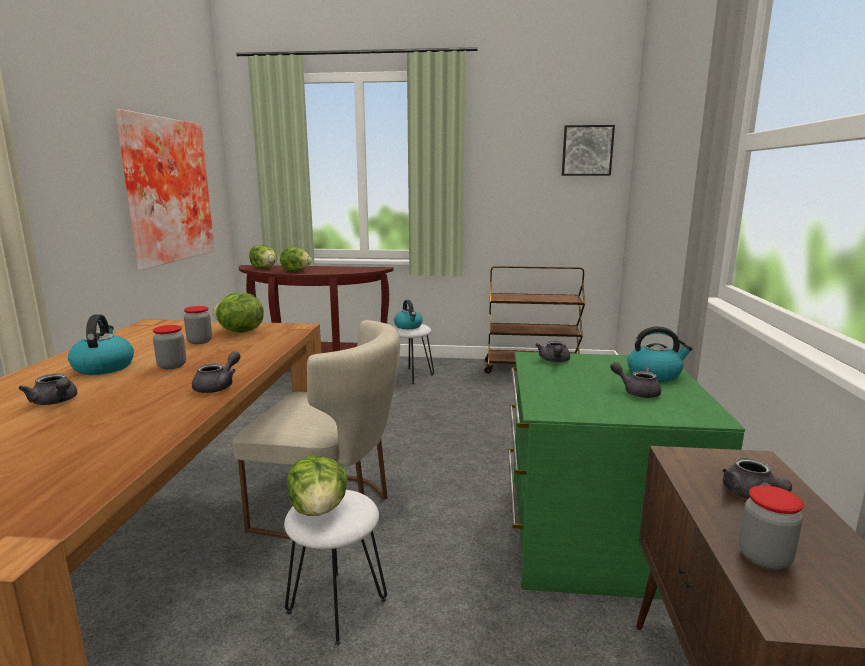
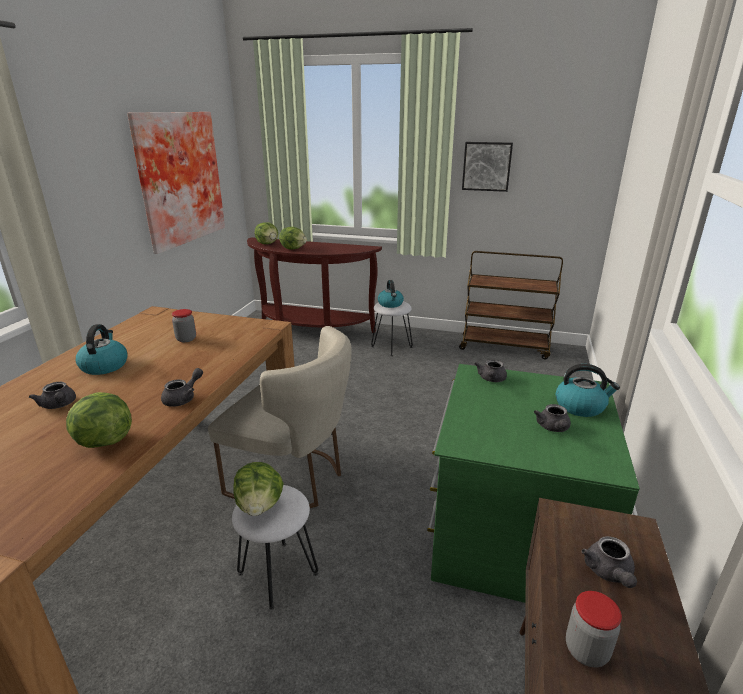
camera: 10 degrees right, 10 degrees up
jar [153,325,186,369] -> none
lettuce [213,293,264,333] -> lettuce moved to [66,392,132,448]
picture [562,125,615,176] -> picture moved to [462,142,513,192]
grey teapot [610,362,661,398] -> grey teapot turned 135 degrees counterclockwise [534,404,571,432]

